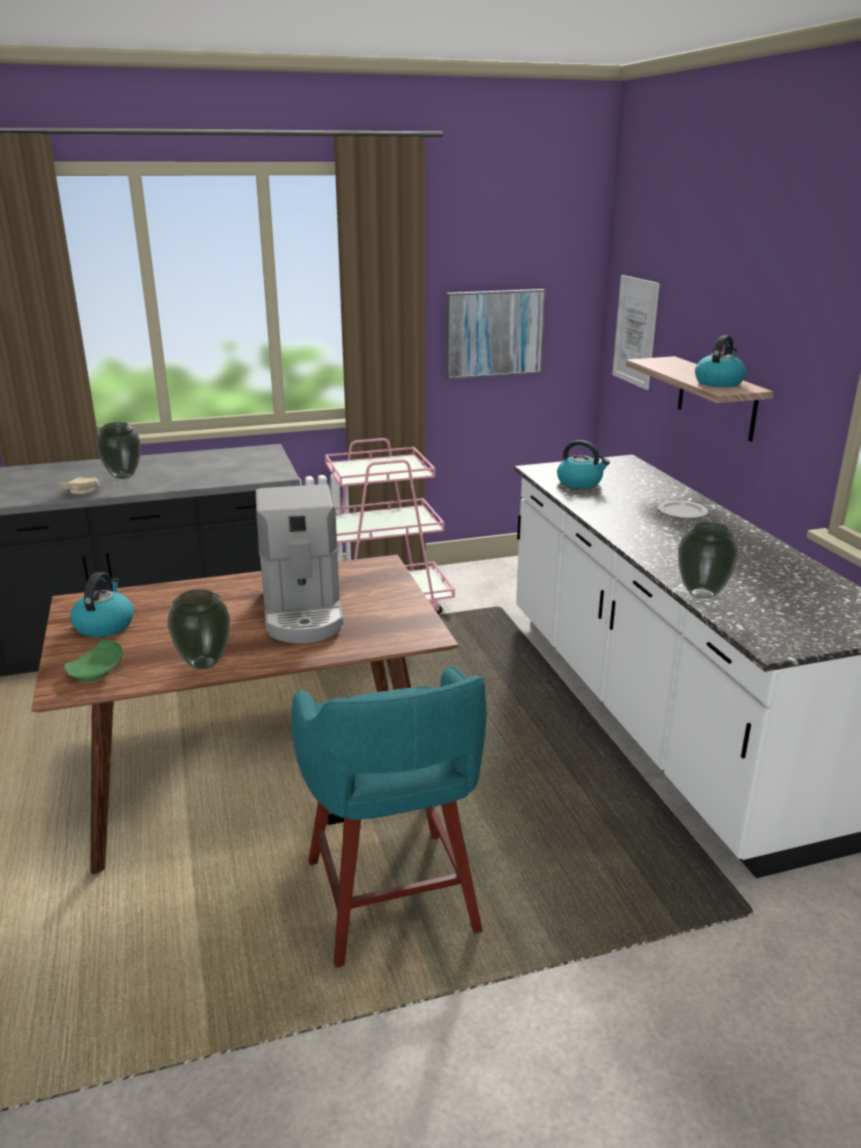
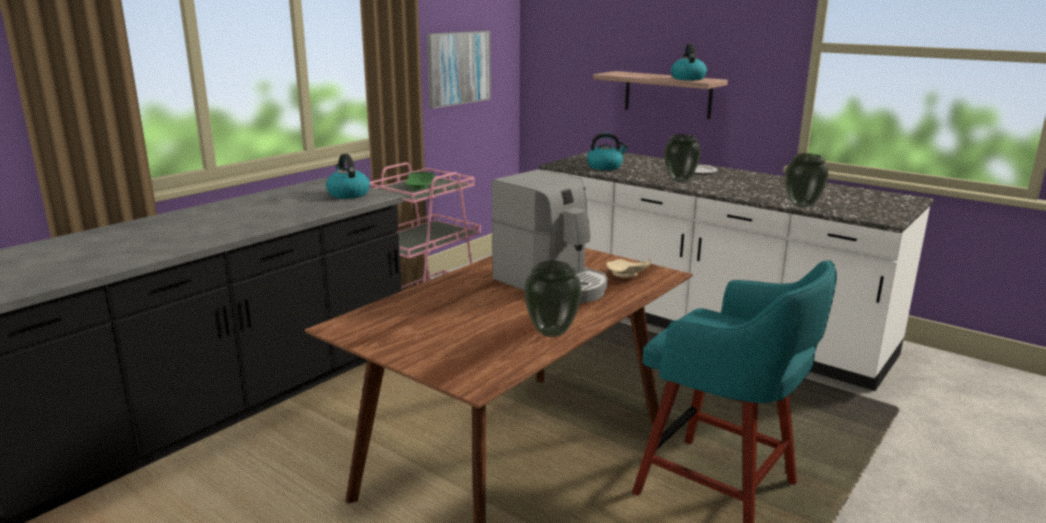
camera: 35 degrees left, 5 degrees down
beige plate [60,478,100,494] -> beige plate moved to [606,259,651,278]
green plate [64,639,123,682] -> green plate moved to [405,172,435,190]
kettle [70,572,134,637] -> kettle moved to [326,154,370,199]
vase [96,422,141,479] -> vase moved to [664,134,701,182]
picture [612,275,660,390] -> none

